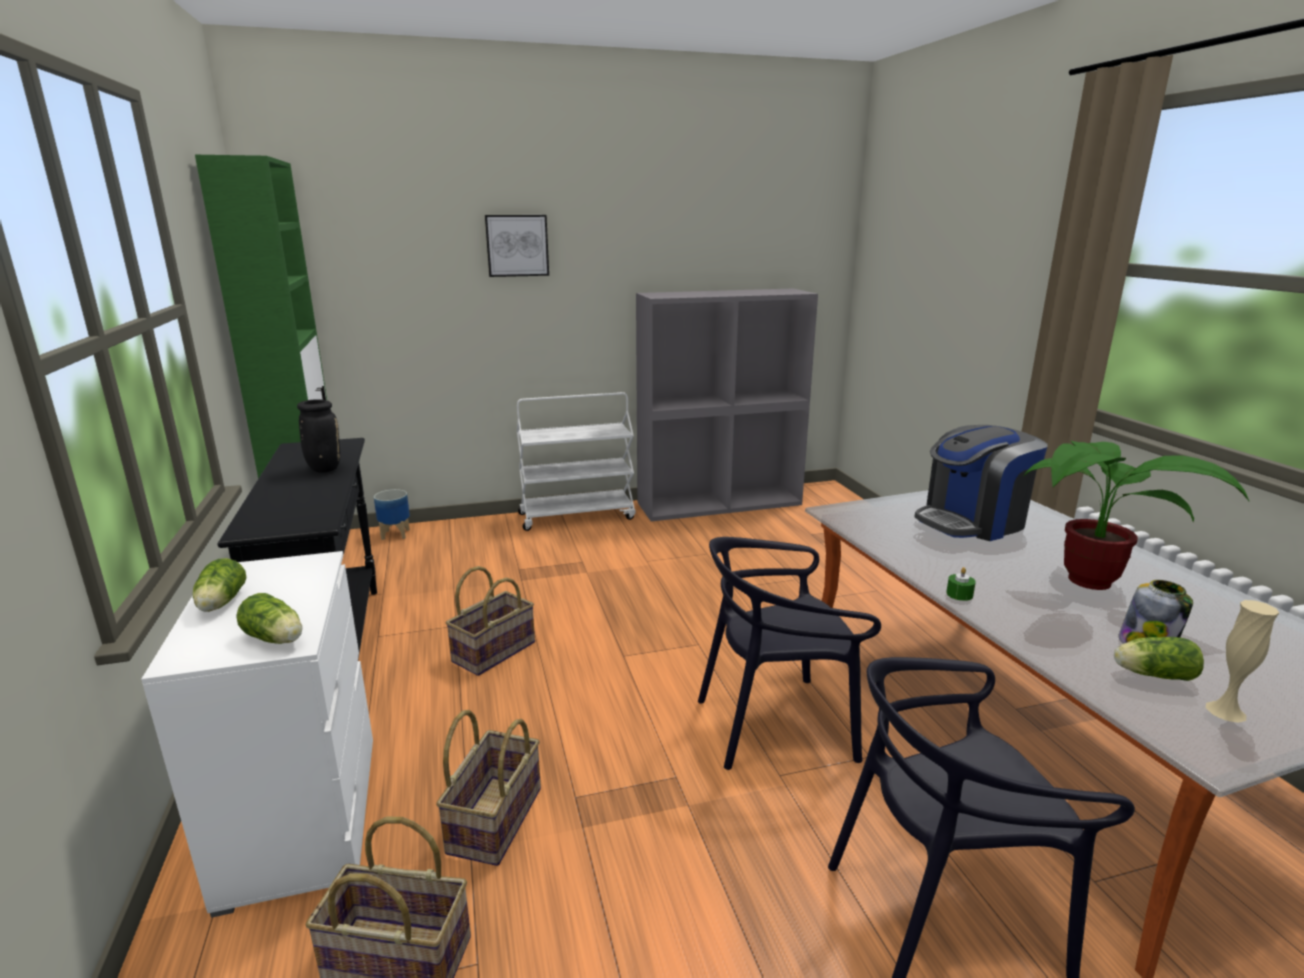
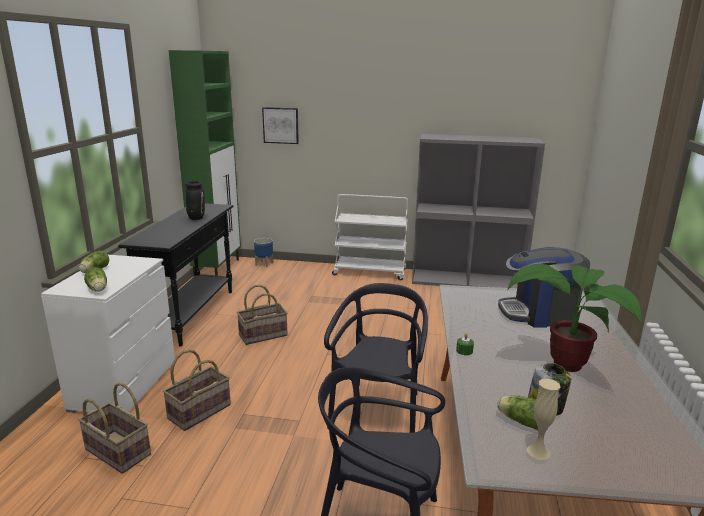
camera: 25 degrees right, 0 degrees up
picture [485,215,549,277] -> picture moved to [262,107,299,144]
black chair [698,537,881,770] -> black chair turned 90 degrees clockwise [324,283,428,433]

